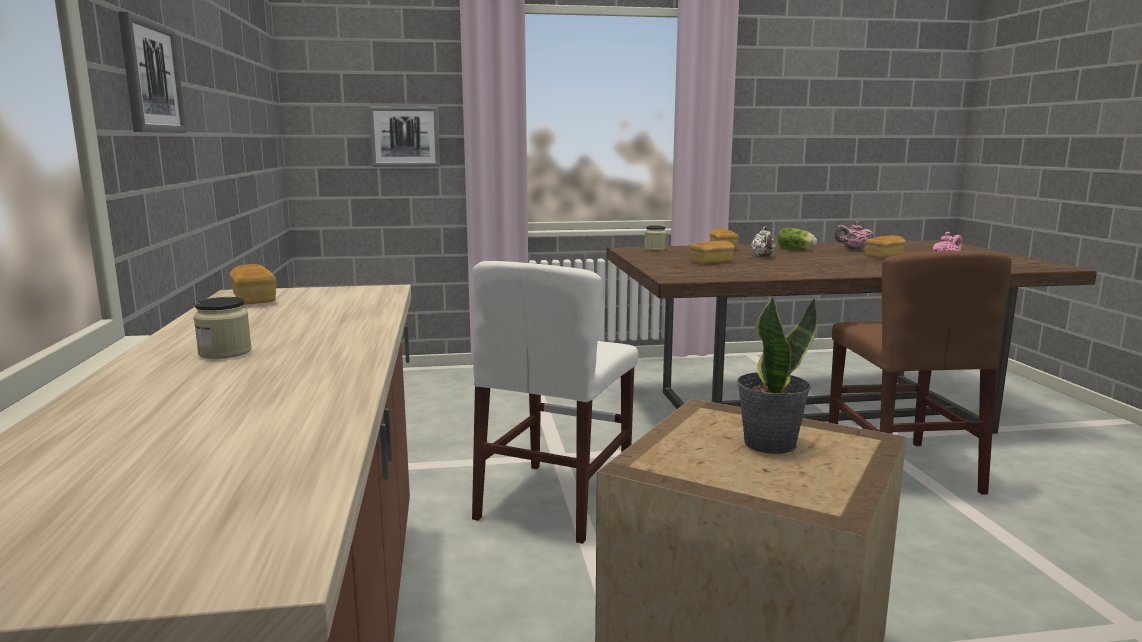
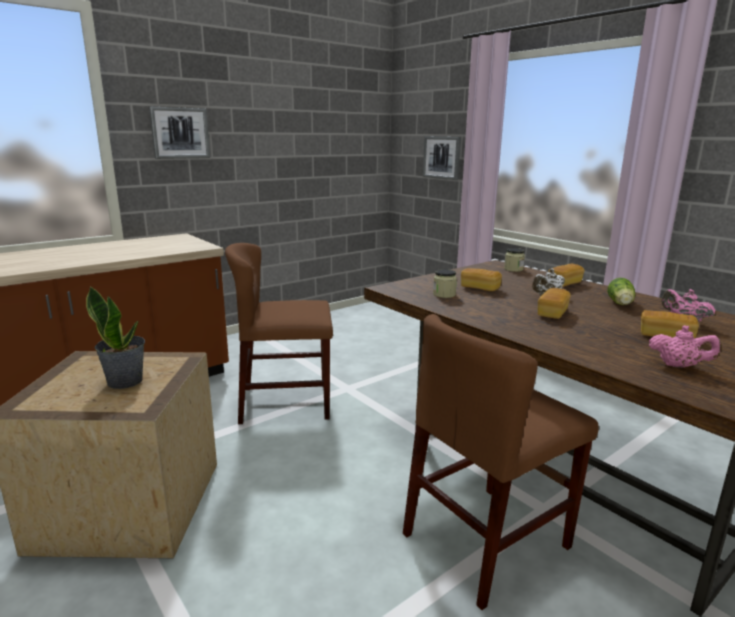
camera: 60 degrees right, 5 degrees up
jar [194,297,252,359] -> jar moved to [433,269,457,298]
bread [229,264,276,304] -> bread moved to [538,288,571,319]
white chair [472,261,638,544] -> brown chair [225,243,333,424]

